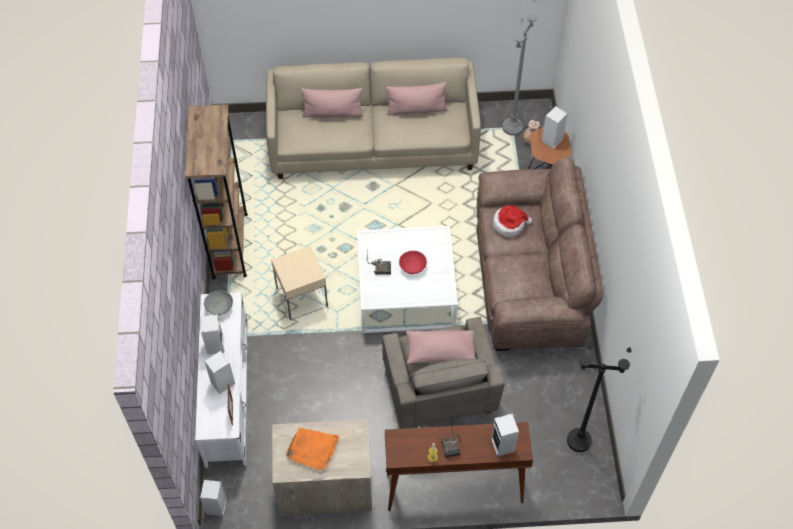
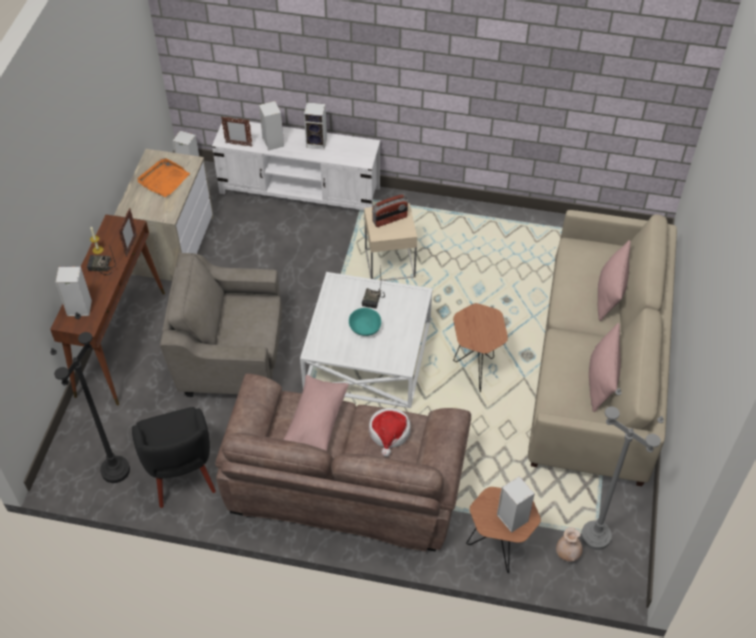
camera: 105 degrees right, 5 degrees down
brown bookcase [185,104,248,280] -> none
grey bowl [204,290,233,315] -> none
red bowl [399,251,427,274] -> turquoise bowl [349,308,381,336]
pink pillow [406,330,476,364] -> pink pillow moved to [283,375,349,451]
none -> picture frame [119,208,137,257]
none -> black armchair [132,407,216,508]
none -> radio [372,194,408,227]
none -> brown side table [453,303,508,392]

